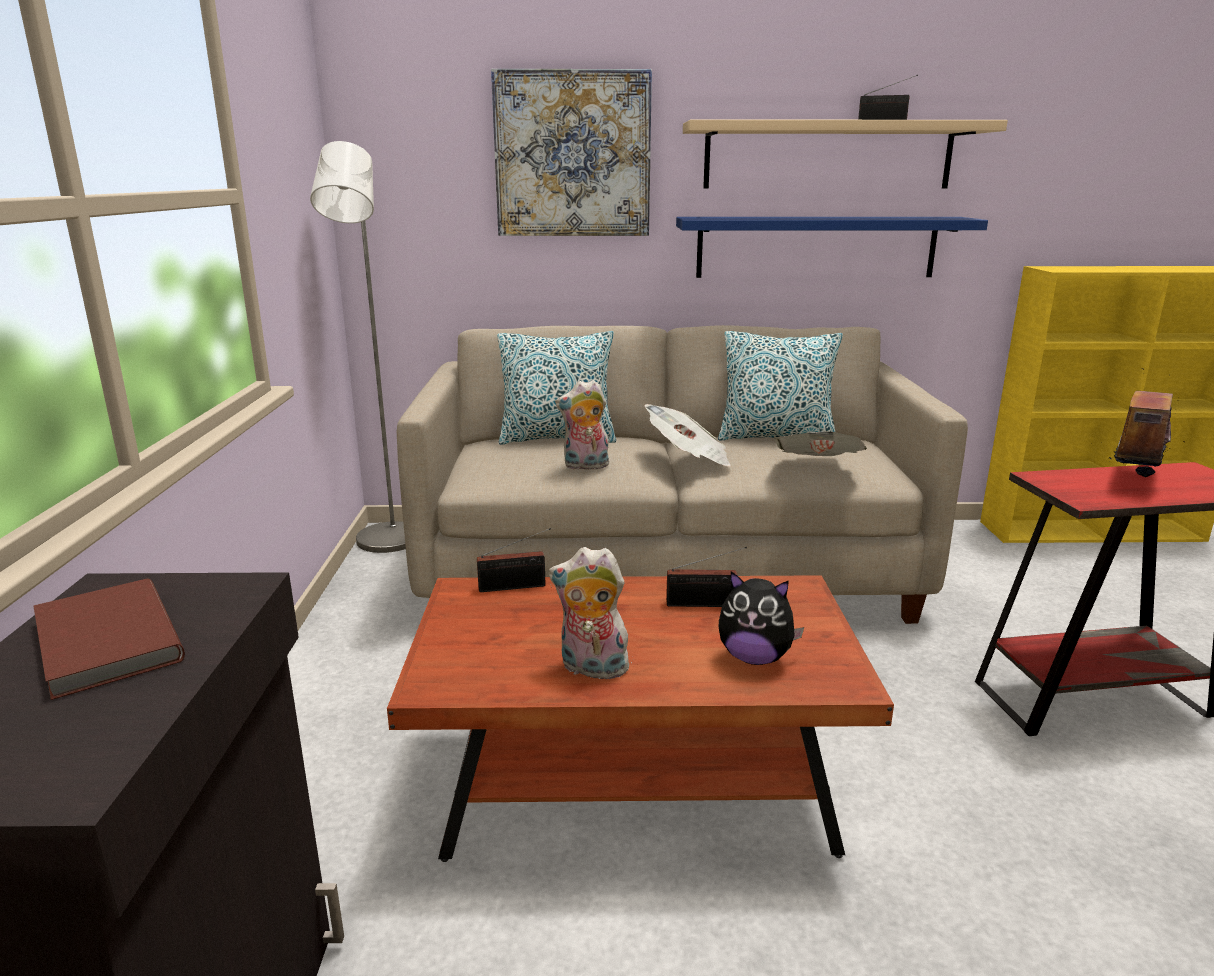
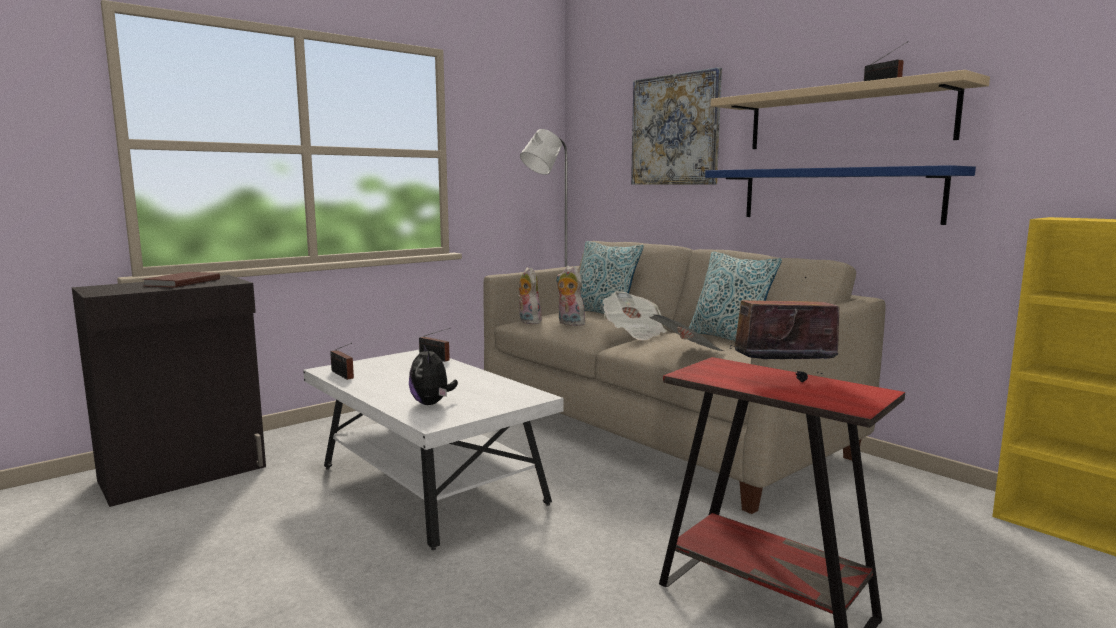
camera: 50 degrees right, 10 degrees down
brown coffee table [387,575,894,862] -> white coffee table [303,350,563,550]
plush toy [549,547,632,683] -> plush toy moved to [517,267,542,324]
radio [666,547,747,607] -> radio moved to [330,343,354,380]

